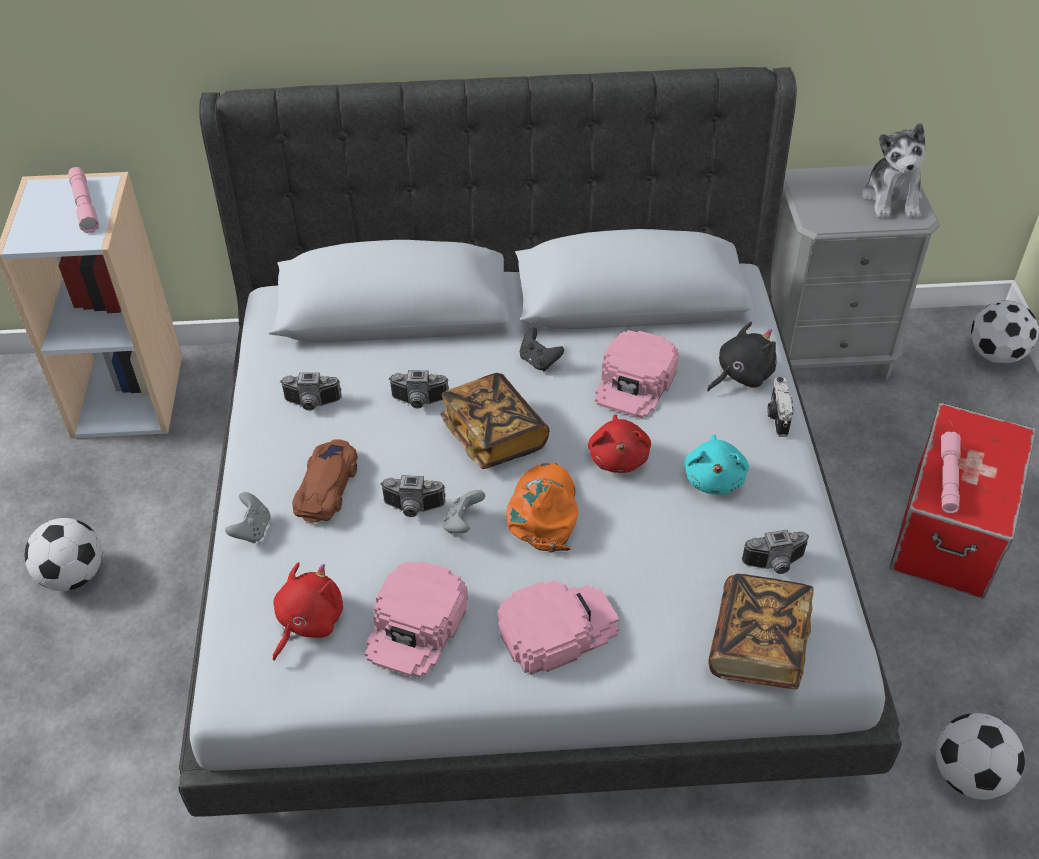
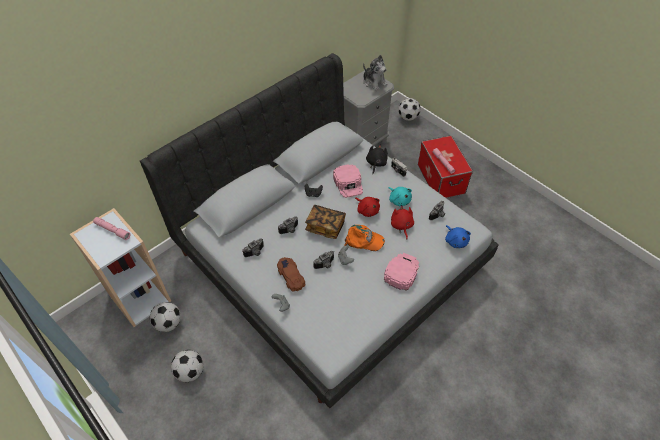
camera: 40 degrees left, 5 degrees up
red plush toy [273,562,343,661] -> red plush toy moved to [391,205,414,240]
pink cap [365,561,468,678] -> none
orange cap [507,463,578,553] -> orange cap turned 135 degrees clockwise [344,225,385,251]
book [709,574,814,689] -> blue plush toy [445,225,471,248]
football [936,713,1025,800] -> football moved to [150,302,181,332]

